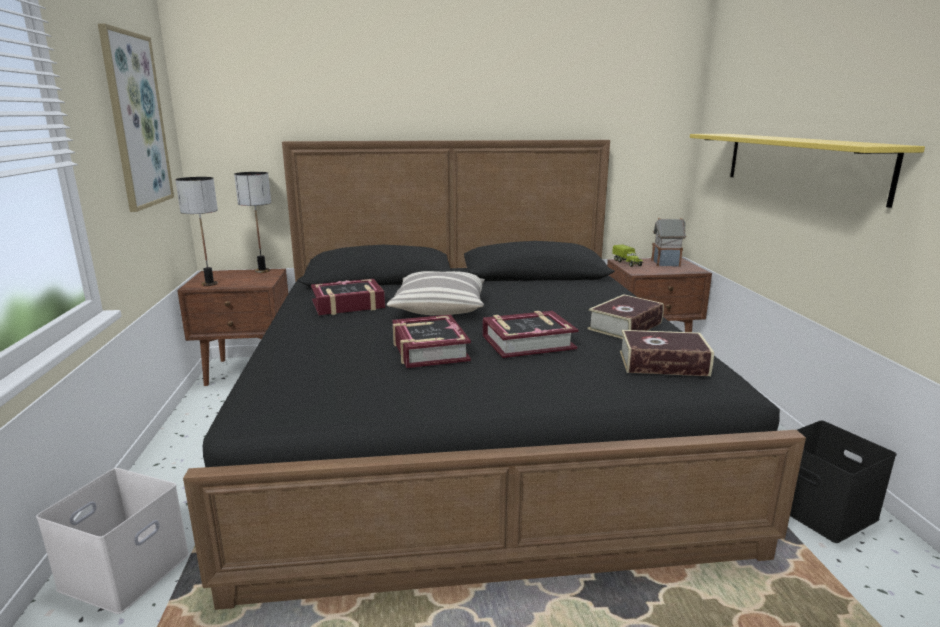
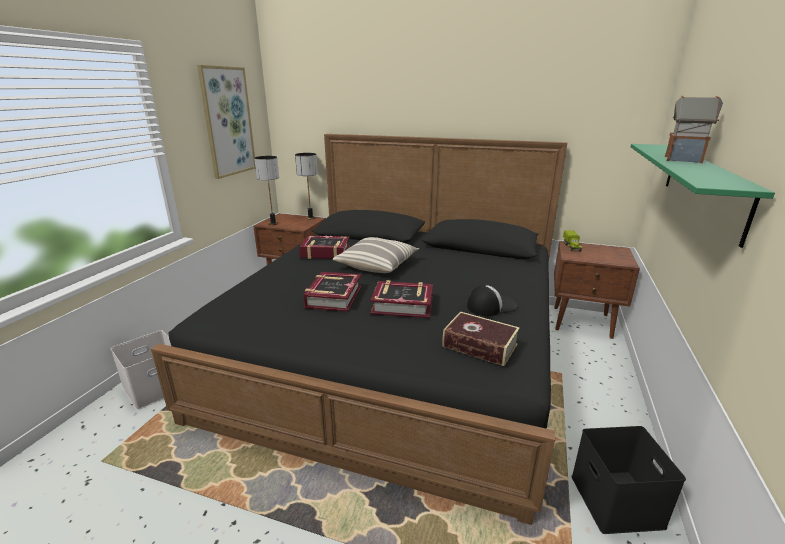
camera: 25 degrees right, 5 degrees up
book [587,294,664,339] -> cap [467,285,517,316]
toy house [651,218,687,267] -> toy house moved to [665,96,723,163]
yellow shelf [690,134,925,208] -> green shelf [631,144,775,248]

